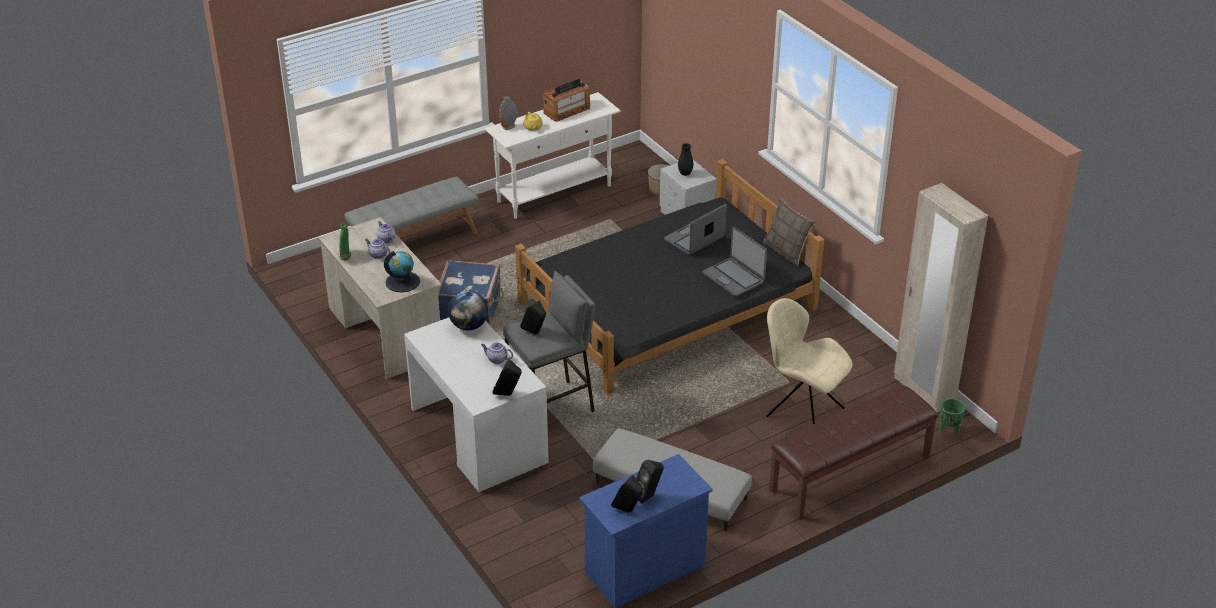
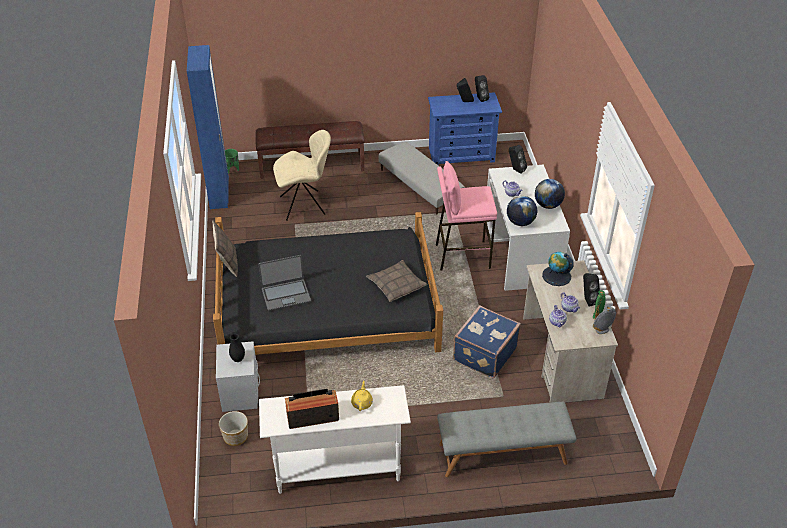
camera: 155 degrees left, 5 degrees up
grey vase [499,96,518,130] -> grey vase moved to [593,305,616,334]
grey stool [503,271,596,412] -> pink stool [436,161,497,271]
black speaker [520,300,546,335] -> black speaker moved to [583,273,600,307]
laptop [702,226,767,297] -> none
beige chair [766,298,853,424] -> beige chair turned 75 degrees counterclockwise [273,130,331,221]
beige wardrobe [894,183,988,412] -> blue wardrobe [187,45,229,209]
none -> pillow [366,260,427,302]
none -> globe [535,179,565,209]

